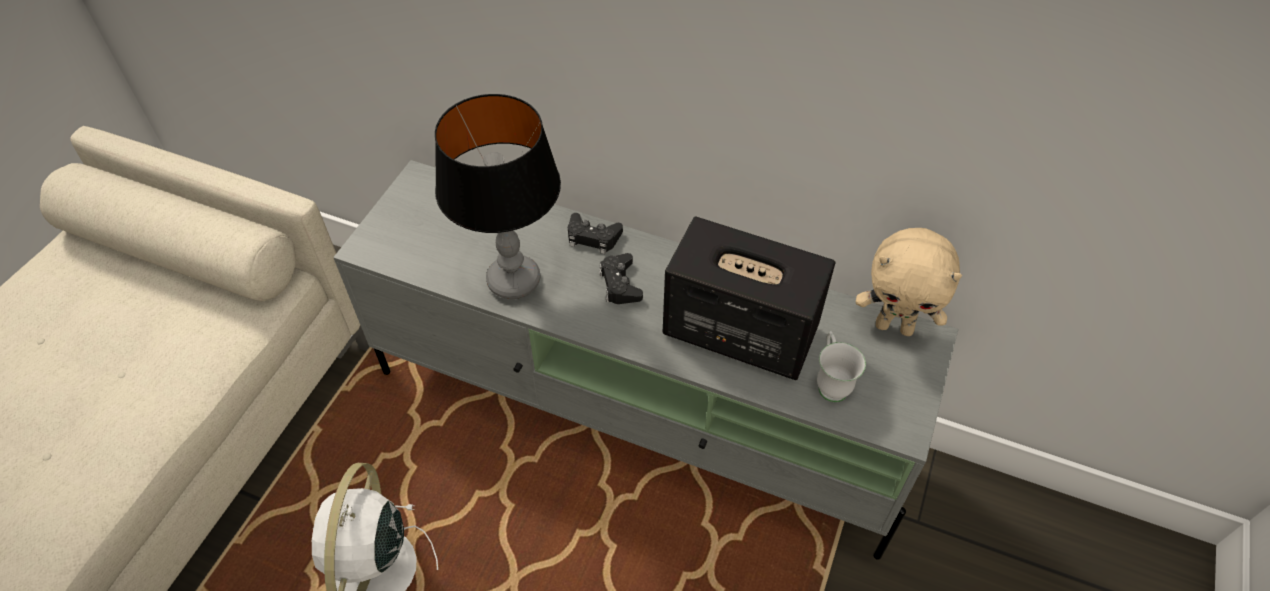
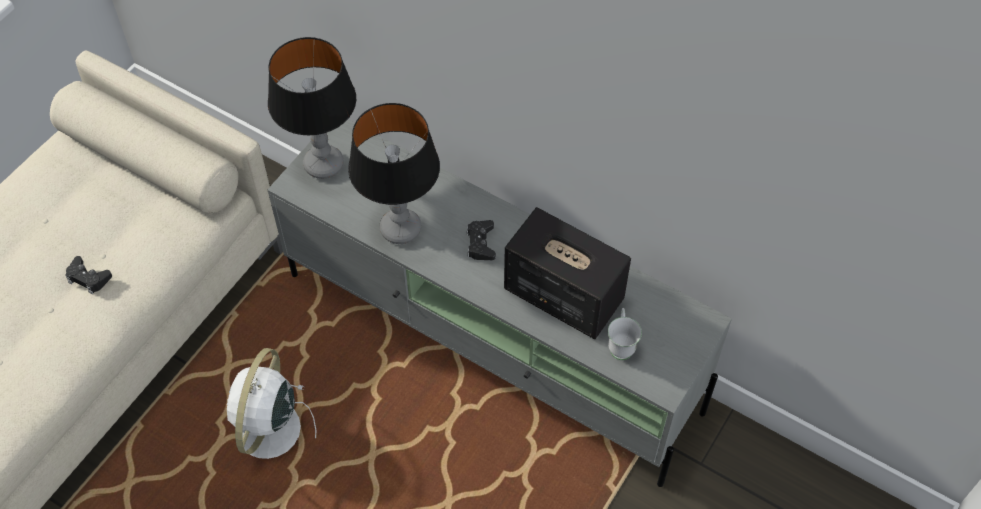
camera: 10 degrees right, 5 degrees up
black game controller [568,213,623,254] -> black game controller moved to [65,256,112,294]
beige plush toy [856,228,962,336] -> none
none -> table lamp [268,37,356,179]

